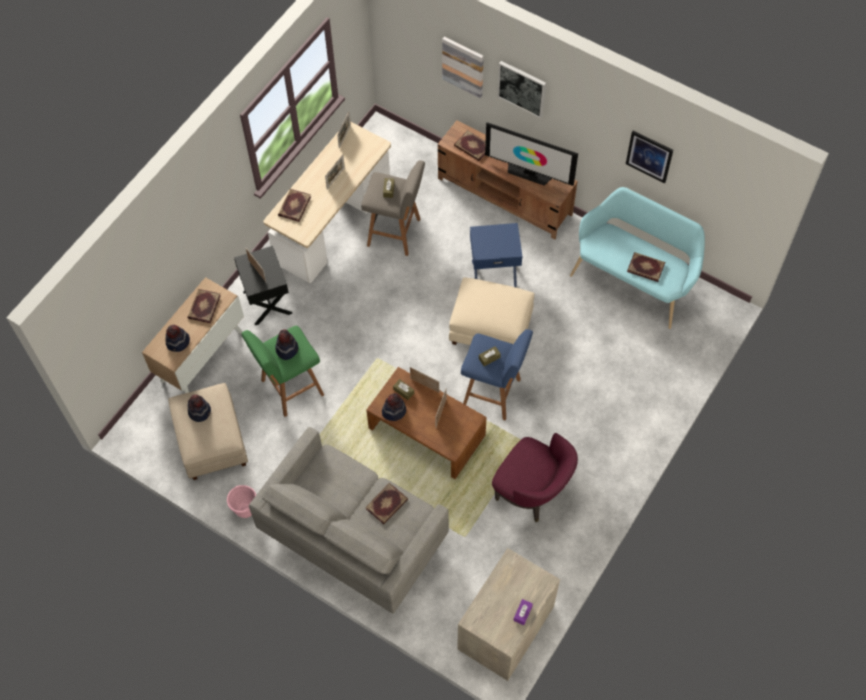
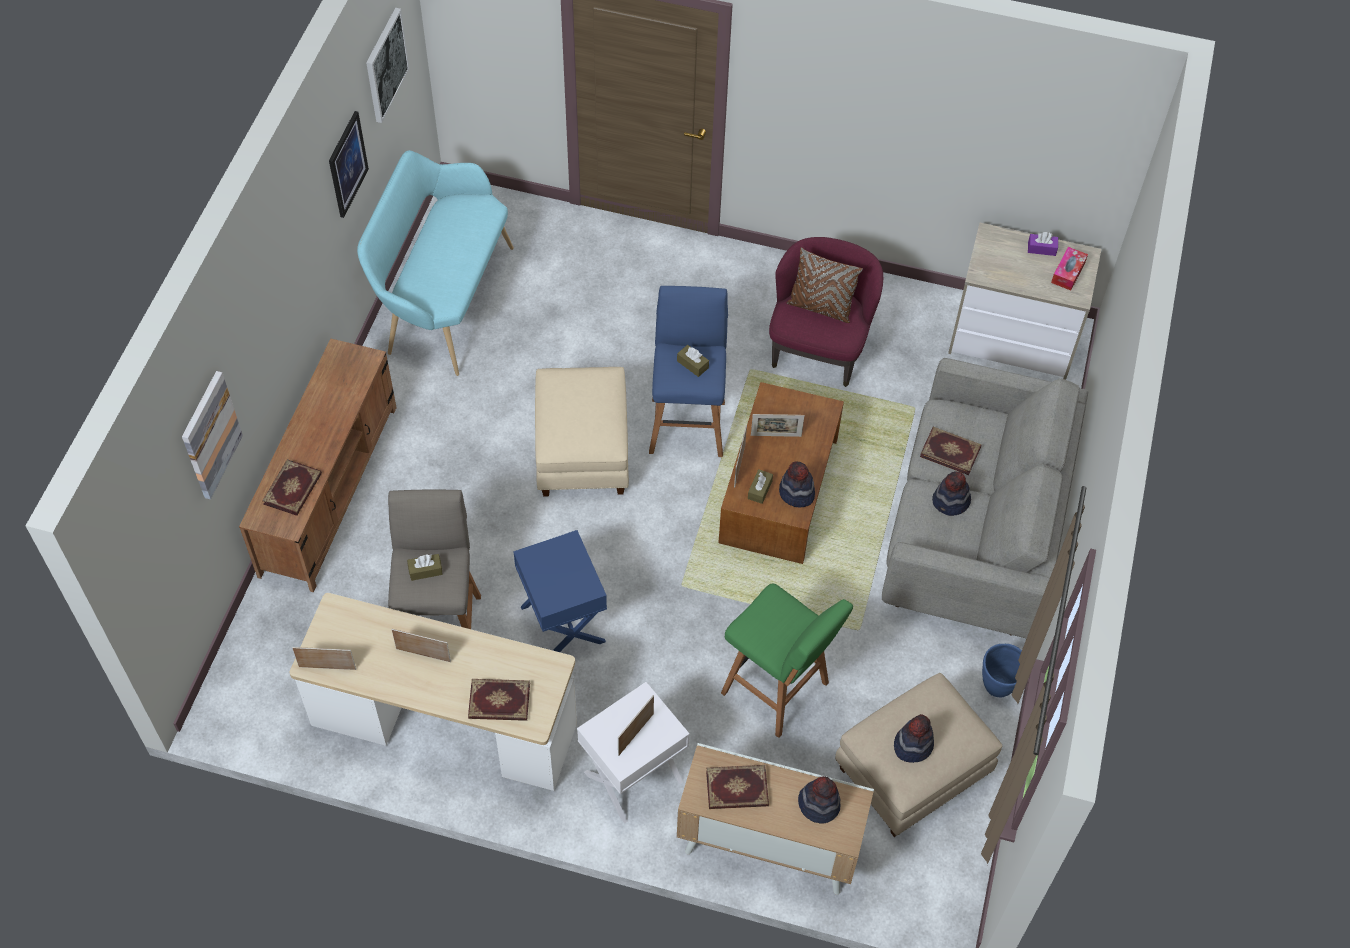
camera: 110 degrees left, 5 degrees down
pink planter [227,485,256,518] -> blue planter [982,644,1022,697]
black side table [234,246,292,325] -> white side table [577,682,690,823]
hat [275,329,298,360] -> hat moved to [932,471,971,516]
blue side table [470,223,522,288] -> blue side table moved to [514,530,607,652]
television [485,122,578,186] -> none
picture [497,61,546,119] -> picture moved to [366,8,410,123]
book [627,252,665,282] -> none
none -> brown pillow [787,247,863,323]
none -> tissue box [1051,247,1088,290]

